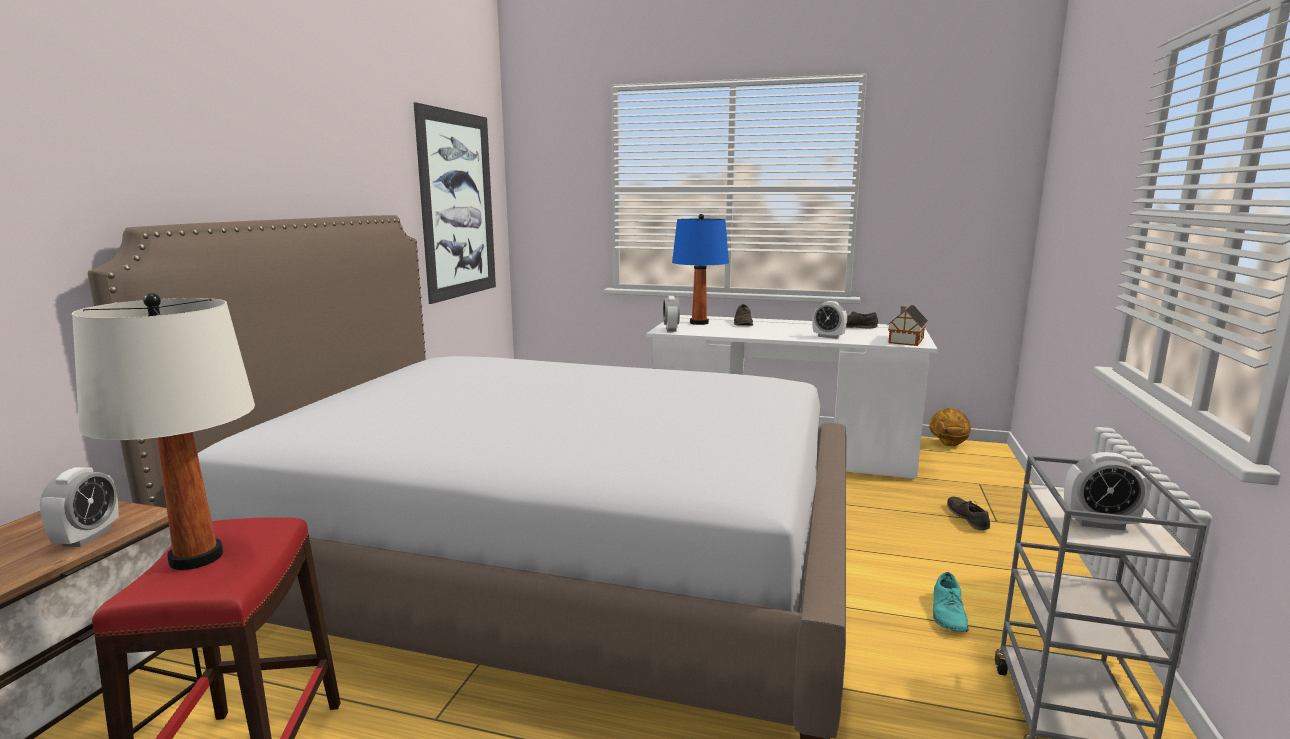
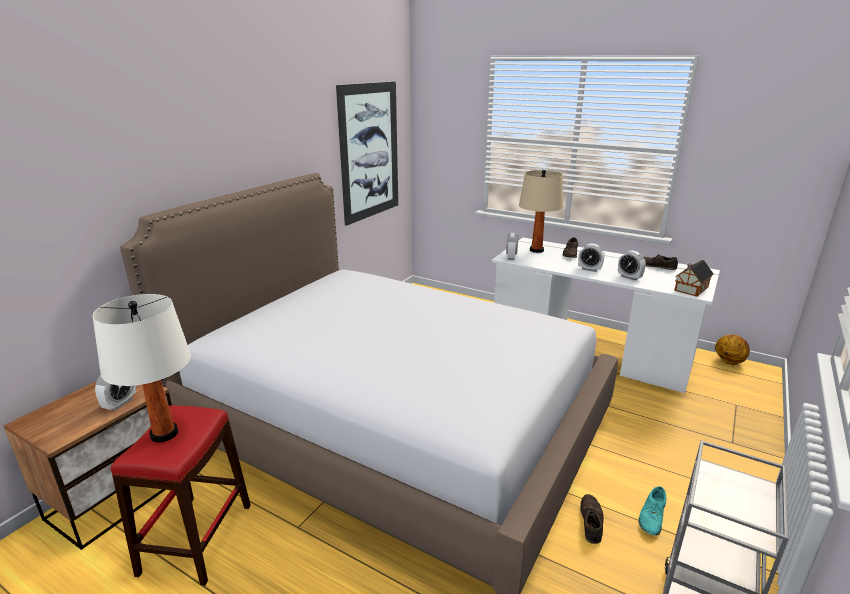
camera: 15 degrees right, 10 degrees up
blue table lamp [672,214,729,325] -> beige table lamp [519,170,563,253]
brown shoe [947,497,990,530] -> brown shoe moved to [580,494,604,544]
alarm clock [1064,452,1149,530] -> alarm clock moved to [578,243,605,272]

